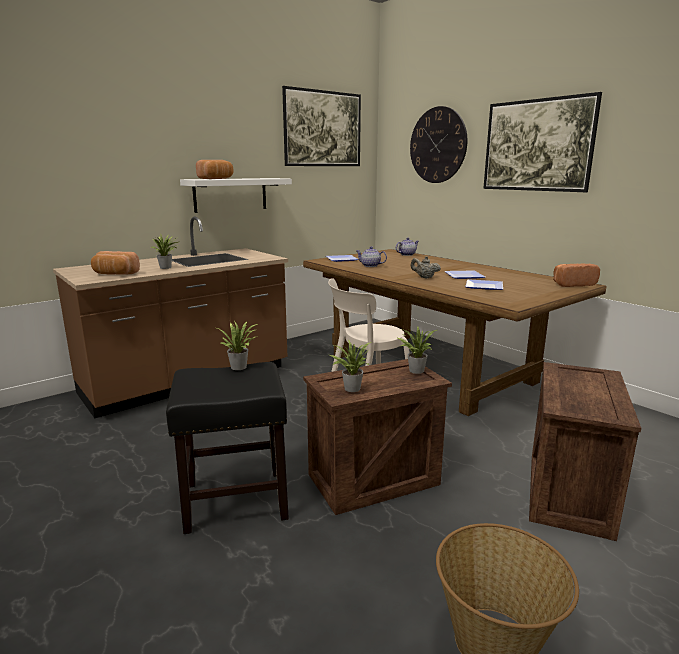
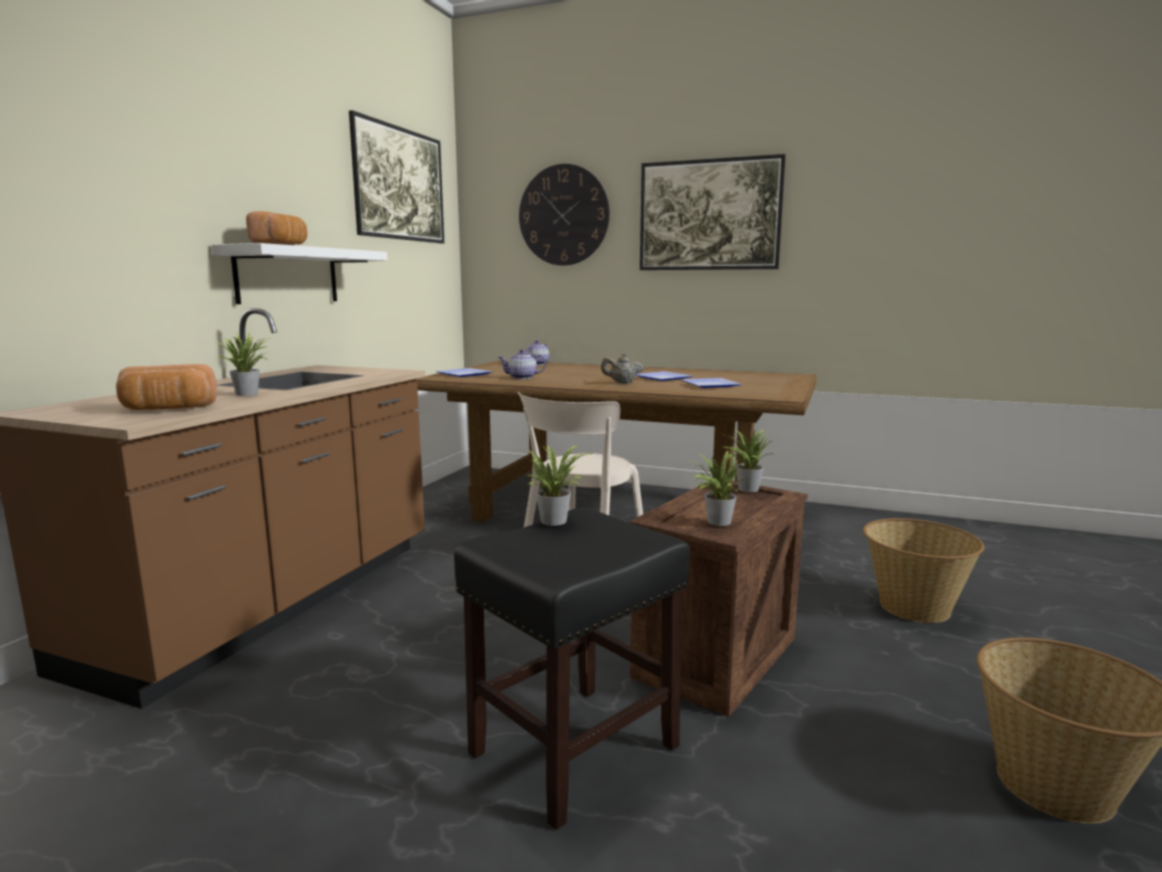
camera: 30 degrees left, 5 degrees down
crate [529,362,641,541] -> basket [863,518,984,623]
bread [553,264,600,287] -> none

